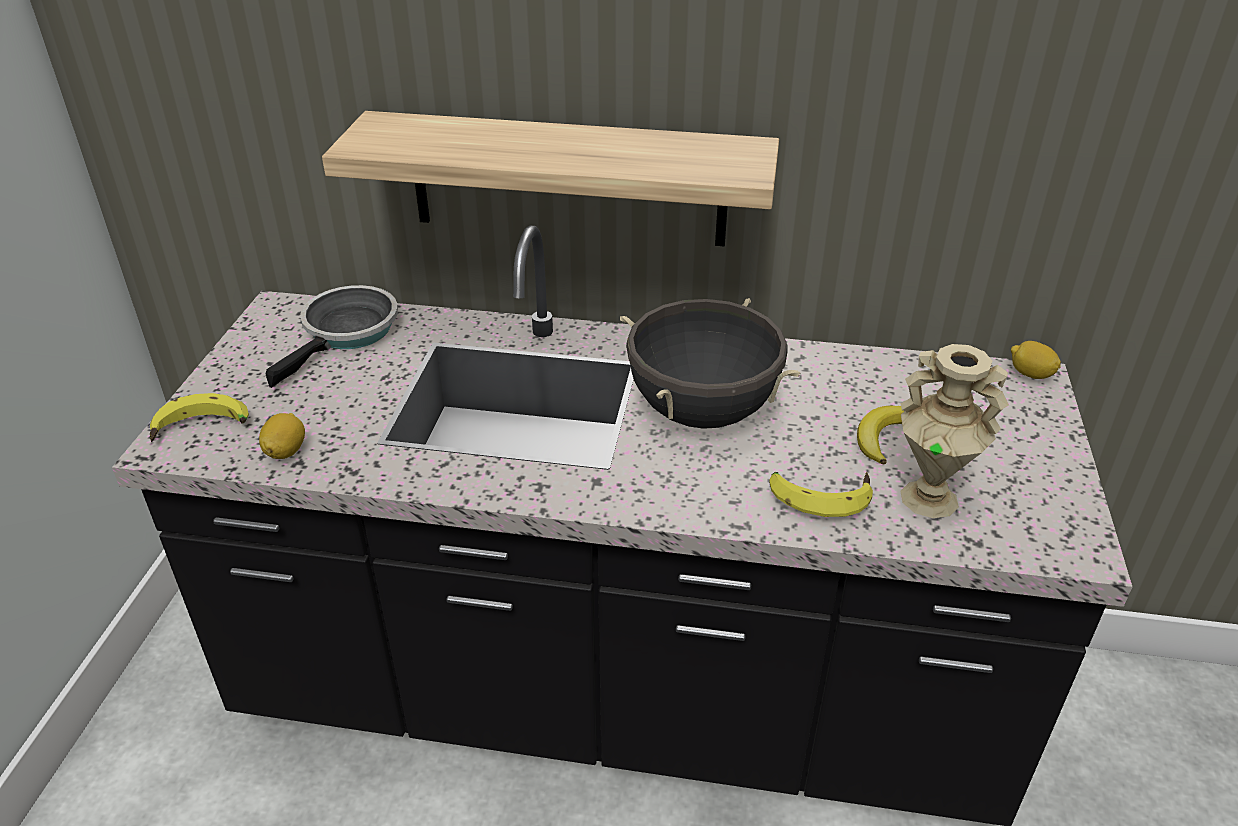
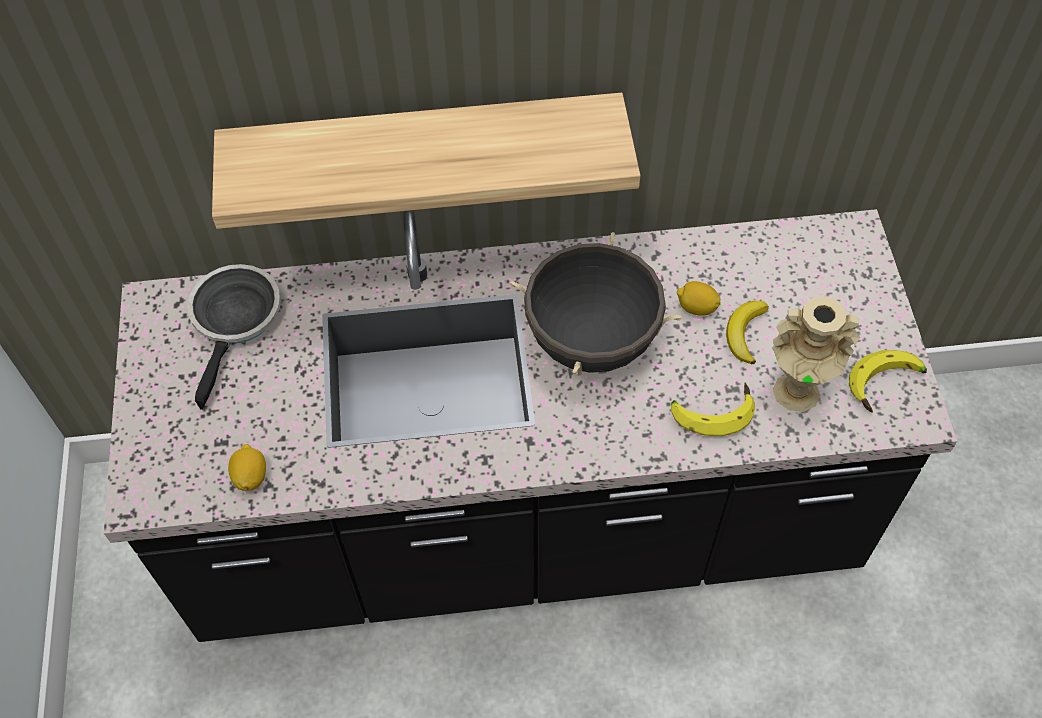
camera: 15 degrees left, 20 degrees up
banana [150,393,249,442] -> banana moved to [849,350,927,412]
lemon [1011,341,1061,379] -> lemon moved to [677,281,721,316]

